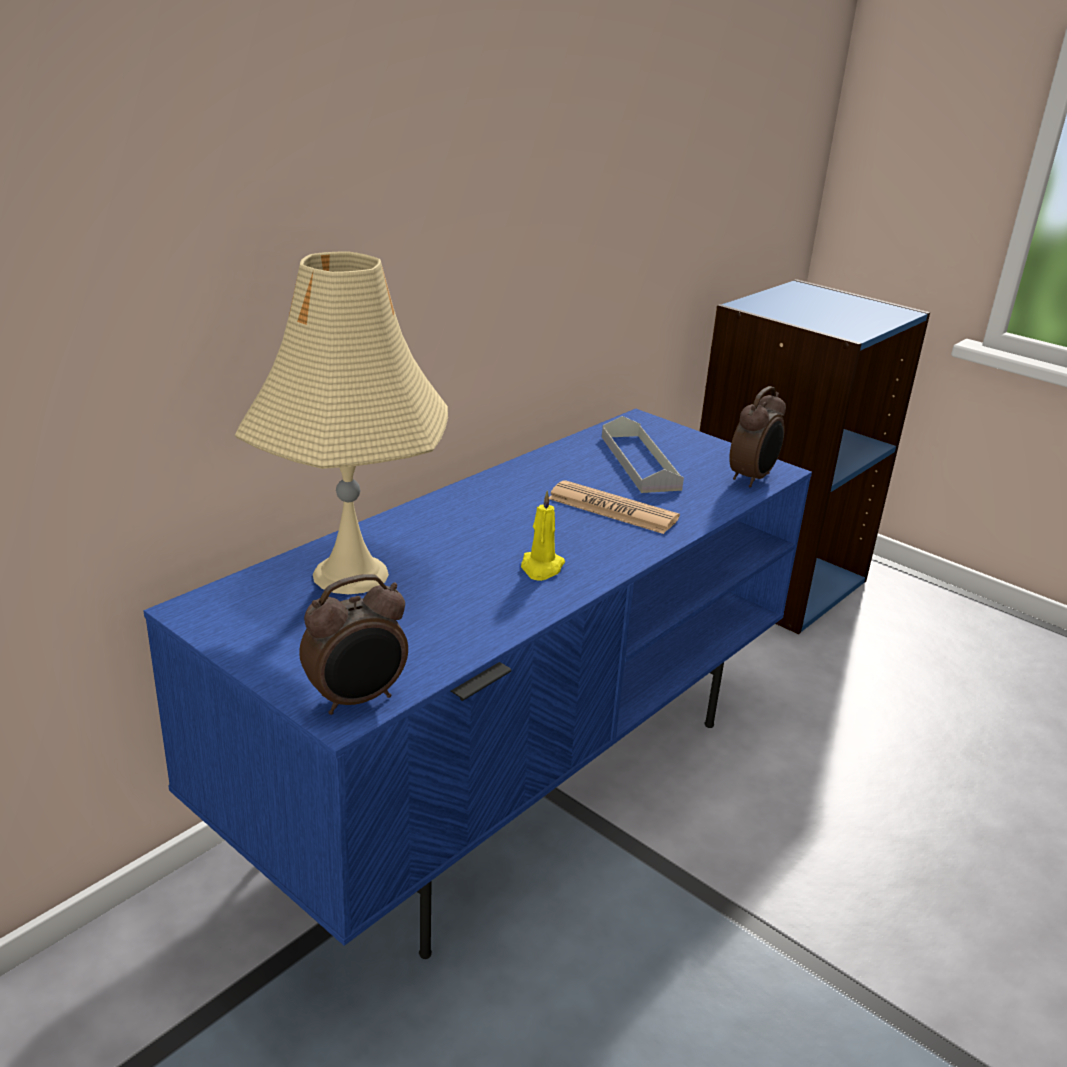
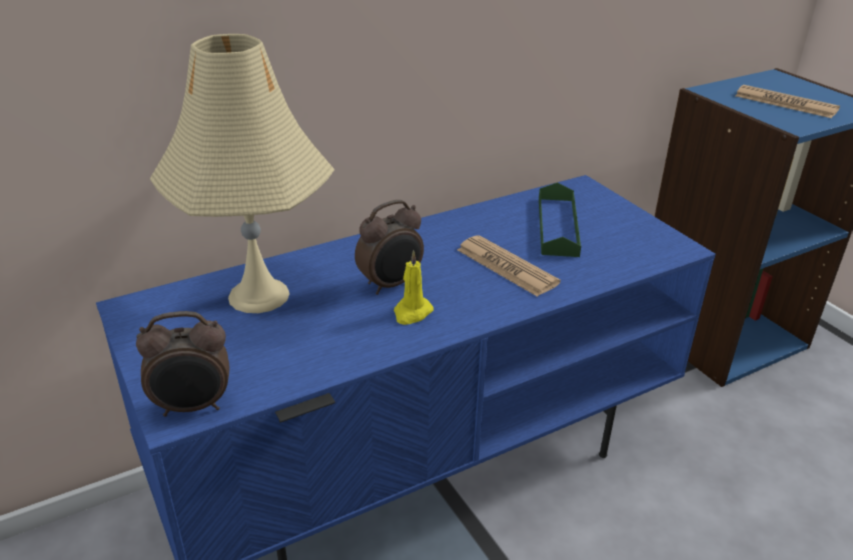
camera: 20 degrees right, 5 degrees up
grey tray [602,416,684,493] -> green tray [539,182,581,257]
alarm clock [729,386,786,487] -> alarm clock moved to [355,200,424,295]
none -> newspaper [735,85,840,118]

